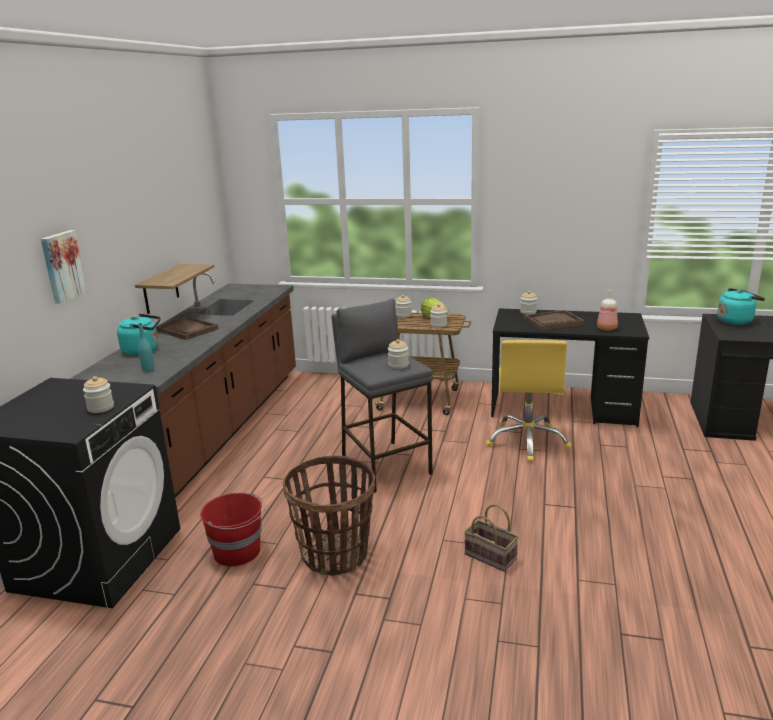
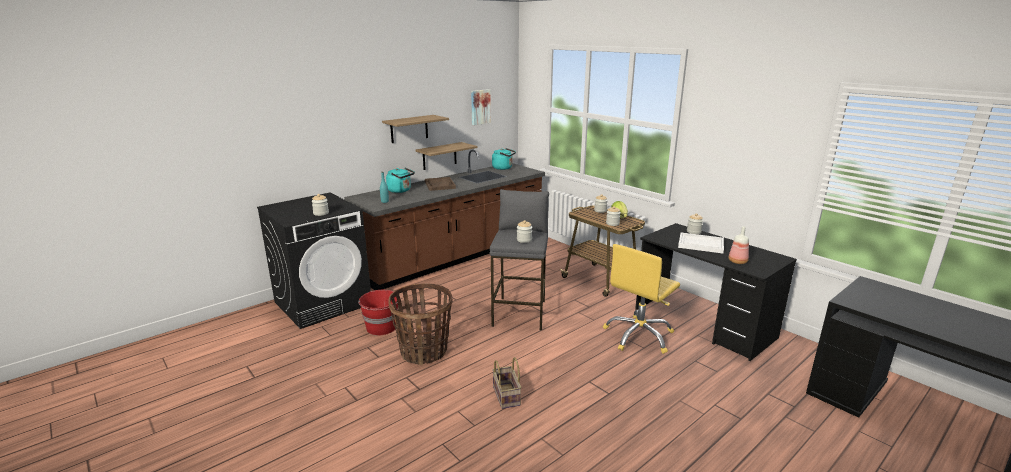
camera: 35 degrees right, 0 degrees up
picture [41,230,87,304] -> picture moved to [471,89,491,125]
brown tray [524,310,584,331] -> white tray [678,233,724,253]
turquoise kettle [717,288,765,325] -> turquoise kettle moved to [492,148,516,170]
none -> shelf [382,115,449,143]

